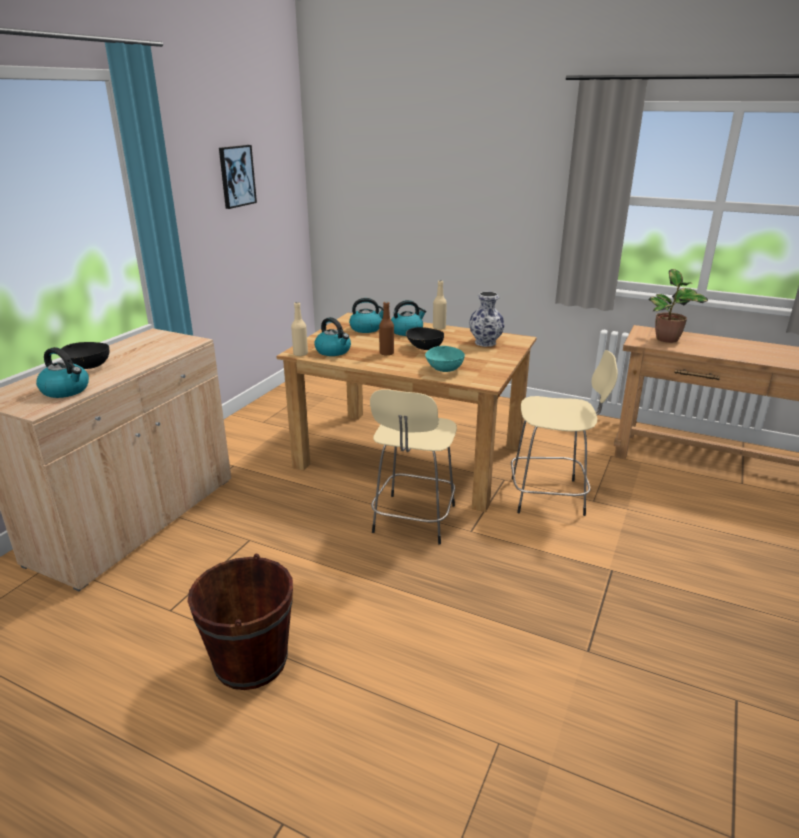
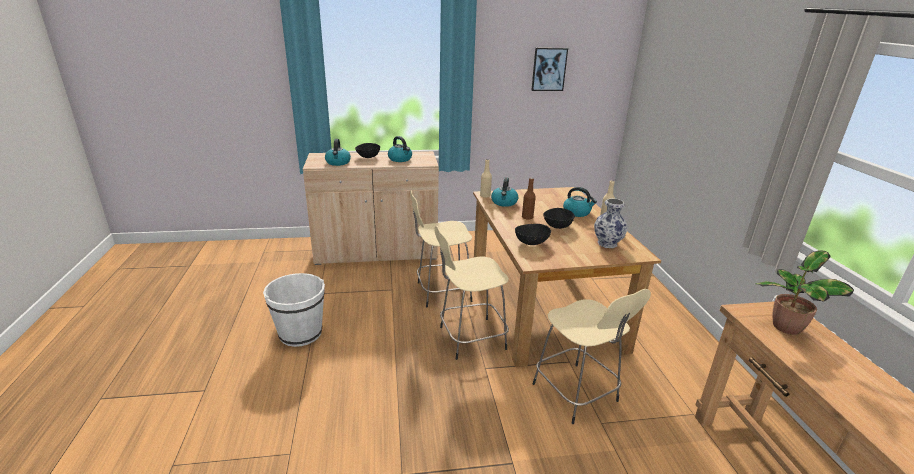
camera: 55 degrees right, 0 degrees up
brown bucket [187,554,293,690] -> white bucket [263,273,325,347]
kettle [349,298,384,333] -> kettle moved to [388,136,412,162]
turquoise bowl [425,346,465,372] -> black bowl [515,224,551,245]
none -> beige stool [410,190,472,307]

